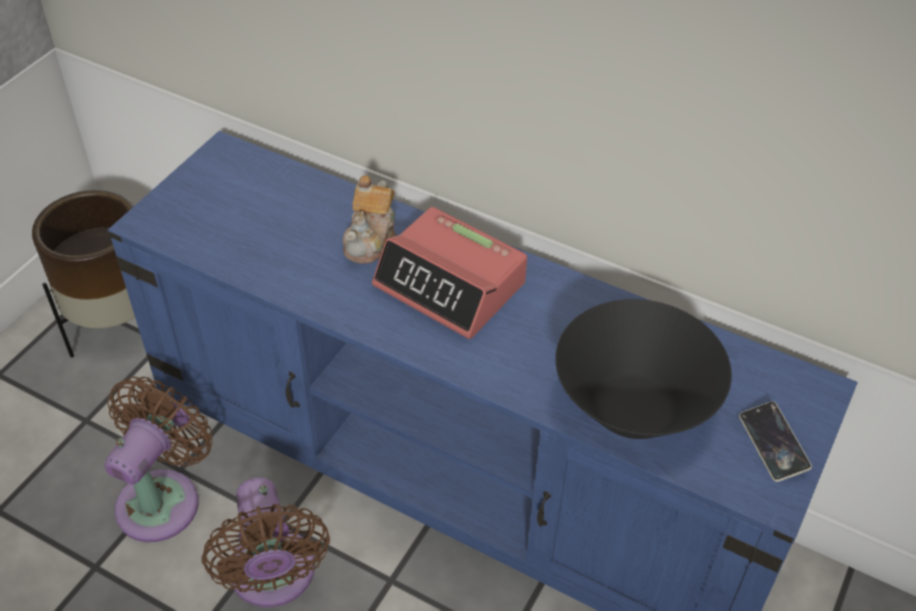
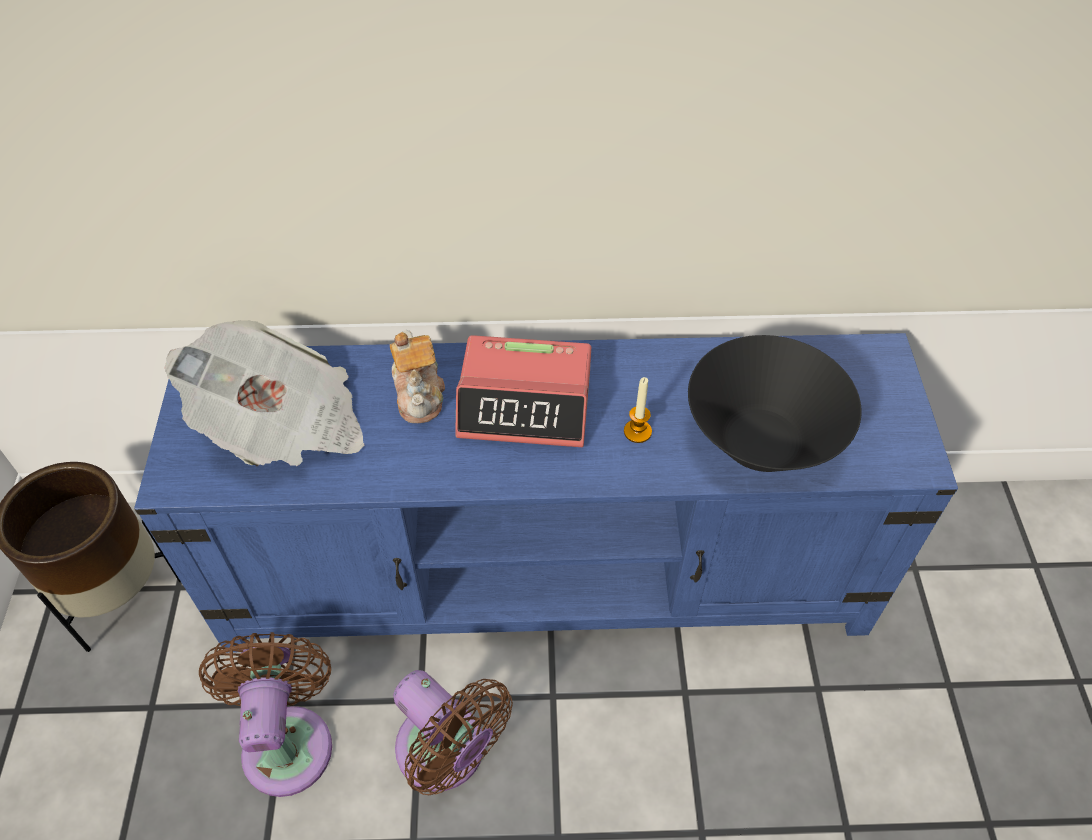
camera: 30 degrees left, 5 degrees up
phone [739,401,812,482] -> none
none -> newspaper [165,320,364,467]
none -> candle [624,377,652,443]

